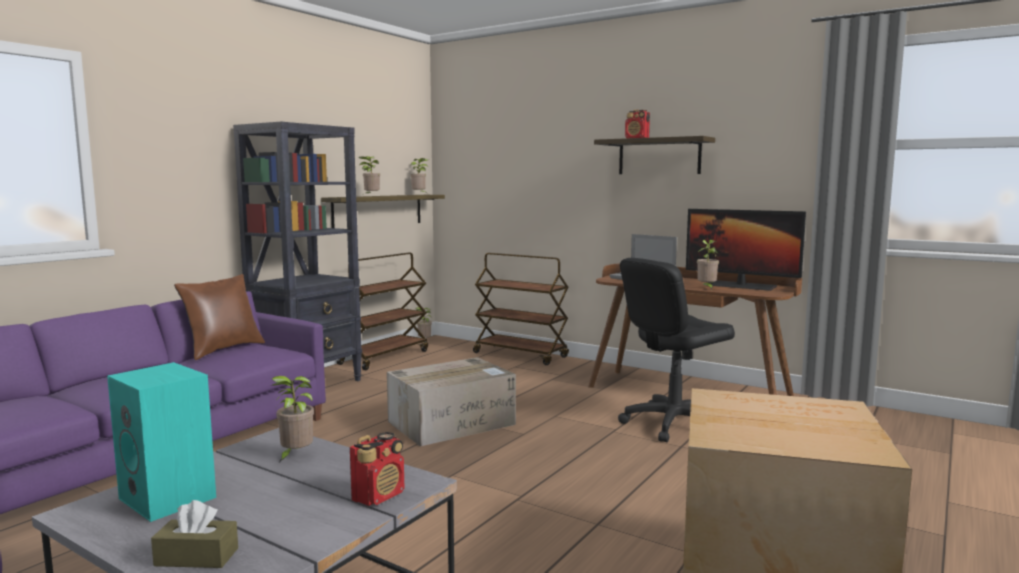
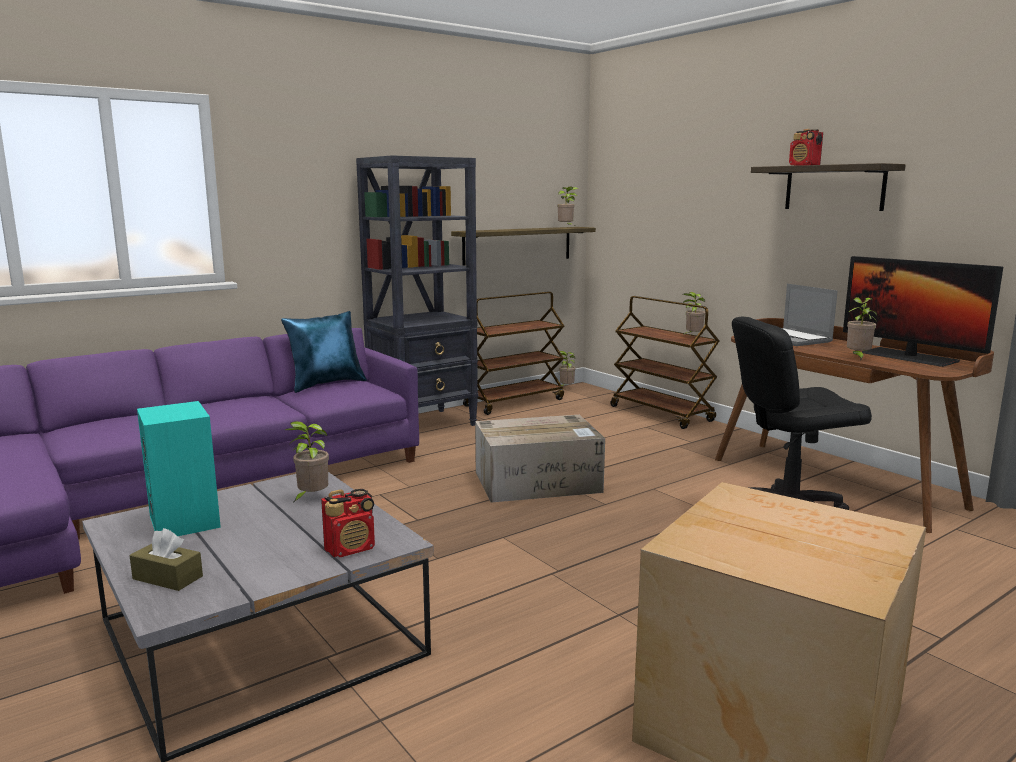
camera: 20 degrees right, 5 degrees up
brown pillow [174,274,265,360] -> blue pillow [281,311,367,393]
potted plant [358,156,380,195] -> potted plant moved to [683,292,705,335]

